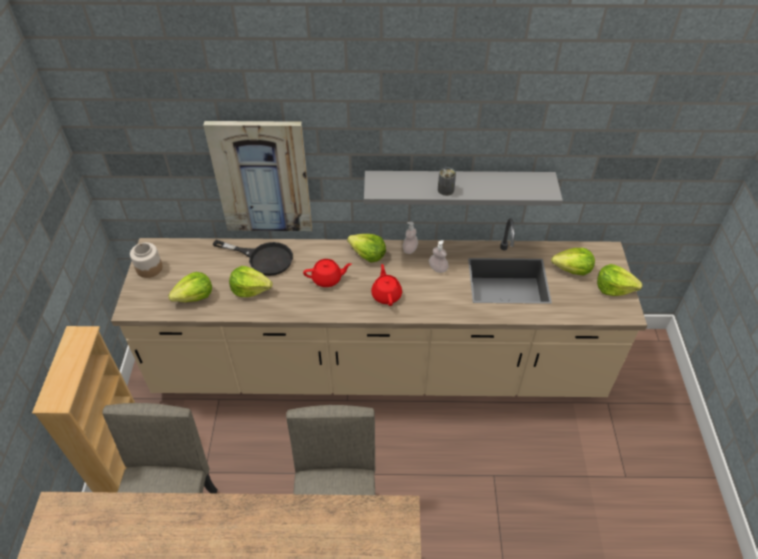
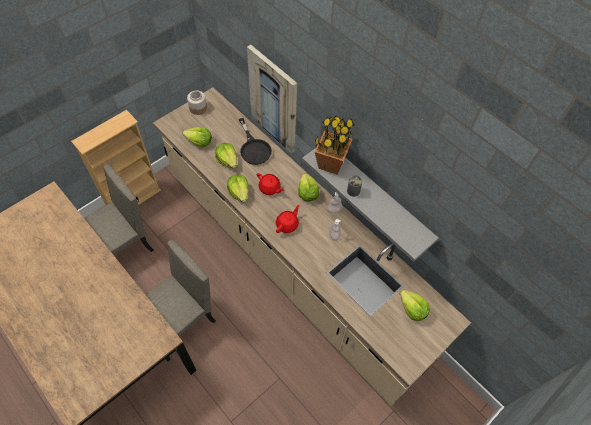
camera: 45 degrees right, 10 degrees up
lettuce [597,264,642,296] -> lettuce moved to [227,174,249,203]
none -> potted plant [315,116,355,175]

